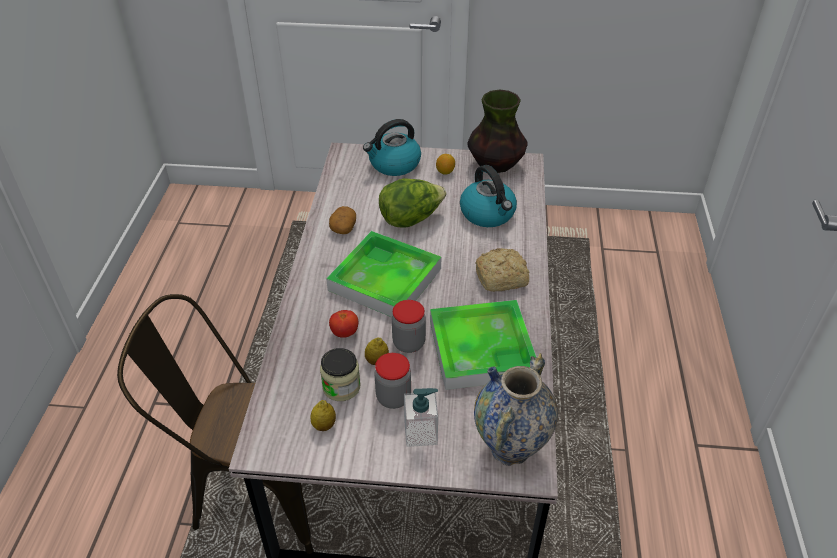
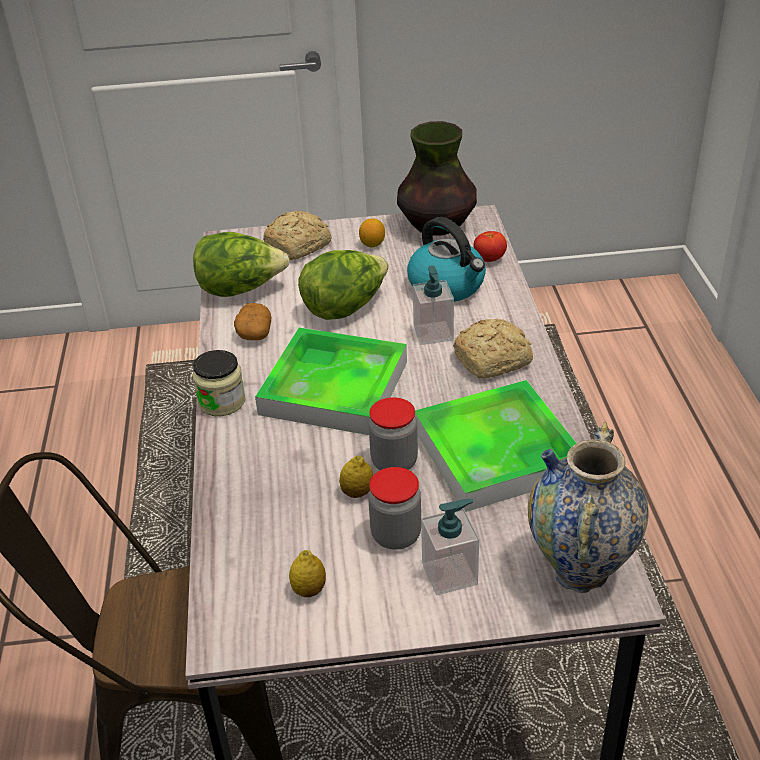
camera: 10 degrees left, 5 degrees down
jar [320,348,360,401] -> jar moved to [193,350,246,416]
tomato [329,310,358,338] -> tomato moved to [473,231,507,262]
kettle [363,119,421,176] -> bread [263,211,332,260]
none -> lettuce [193,232,290,297]
none -> soap dispenser [413,265,454,345]

